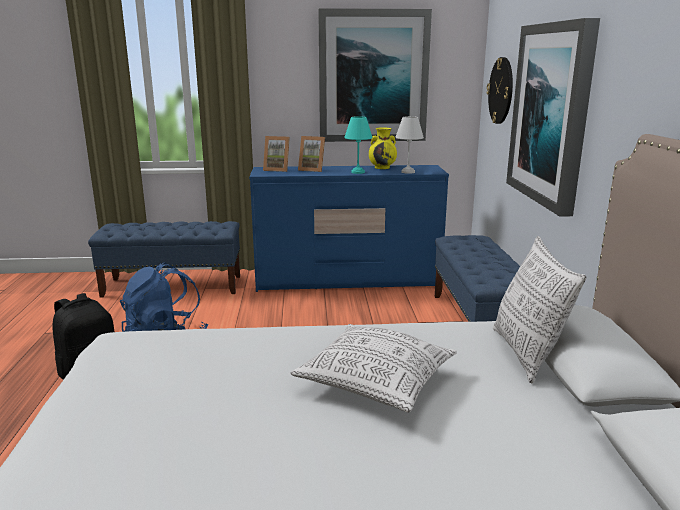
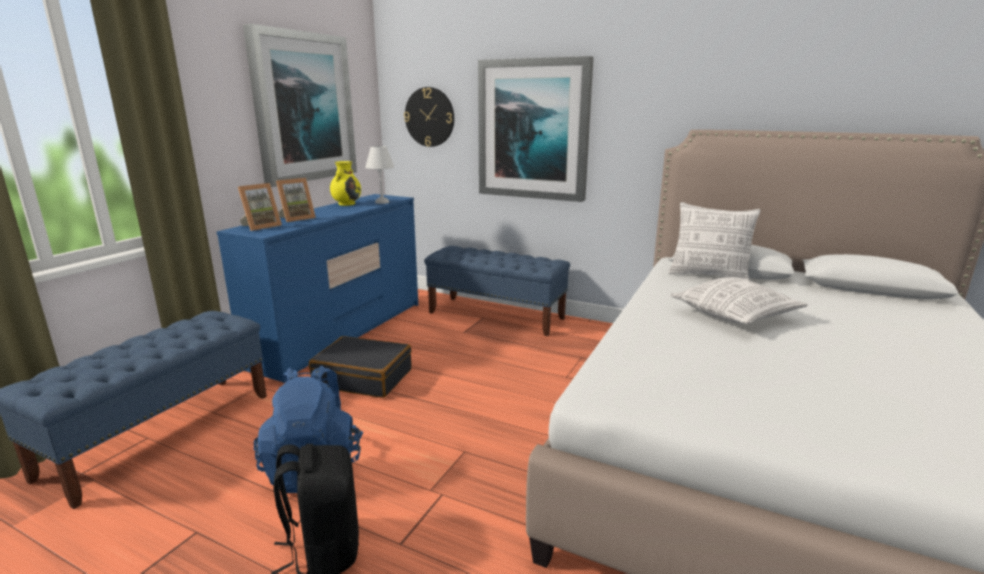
camera: 60 degrees left, 0 degrees up
turquoise table lamp [344,116,373,174] -> none
none -> black suitcase [309,336,412,398]

